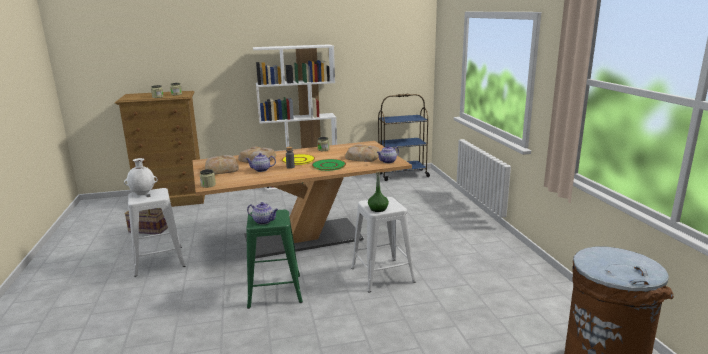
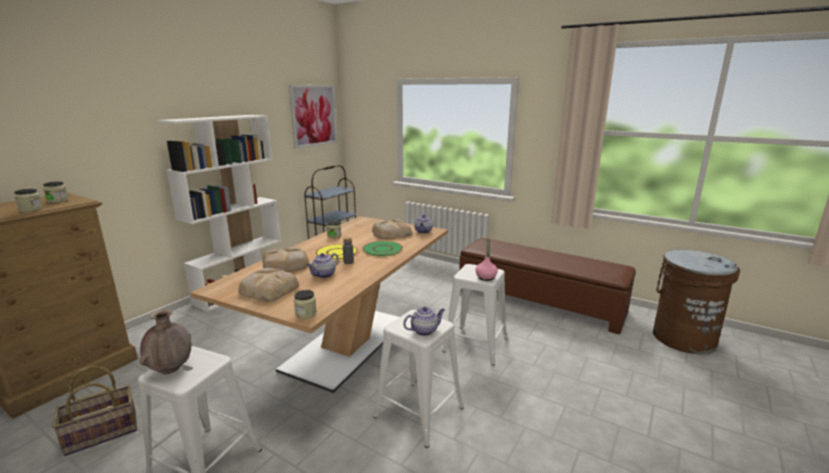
camera: 45 degrees left, 0 degrees up
white vase [124,158,158,195] -> brown vase [139,309,191,374]
green stool [246,210,303,309] -> white stool [374,310,464,448]
green bottle [368,171,389,212] -> pink bottle [476,237,498,281]
none -> picture [289,85,337,149]
none -> brown bench [459,238,636,334]

